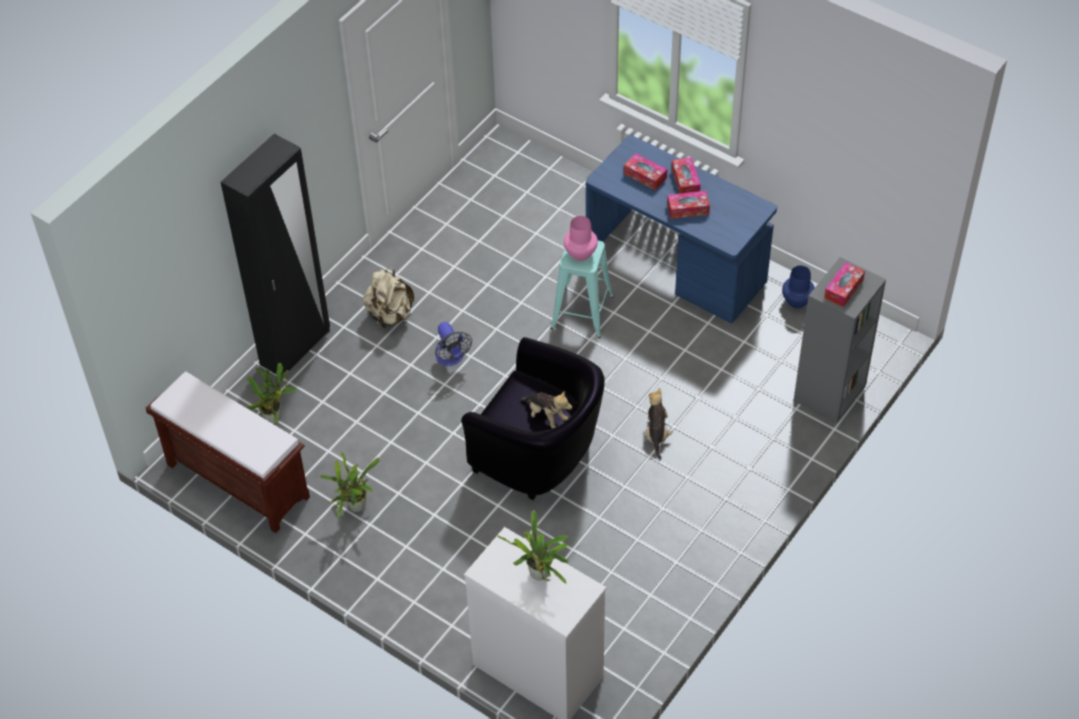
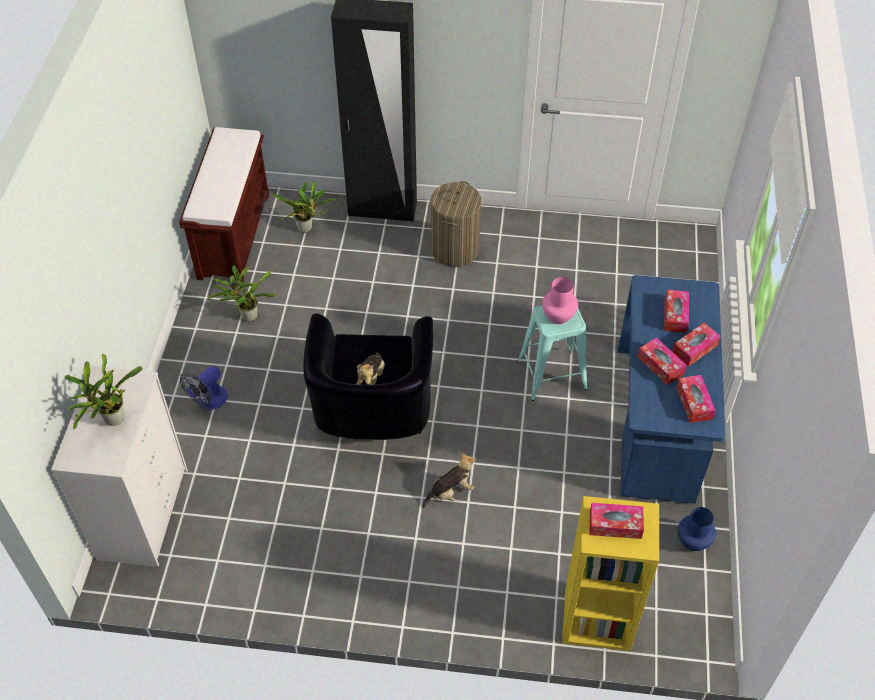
camera: 60 degrees right, 0 degrees up
beige backpack [363,268,414,328] -> laundry basket [431,181,481,267]
fan [435,322,472,366] -> fan moved to [180,366,228,410]
grey bookcase [794,257,886,423] -> yellow bookcase [562,496,659,651]
none -> tissue box [676,375,716,423]

